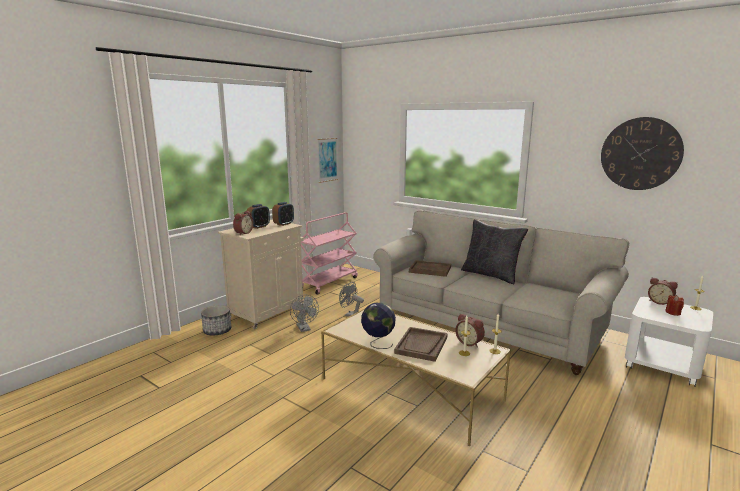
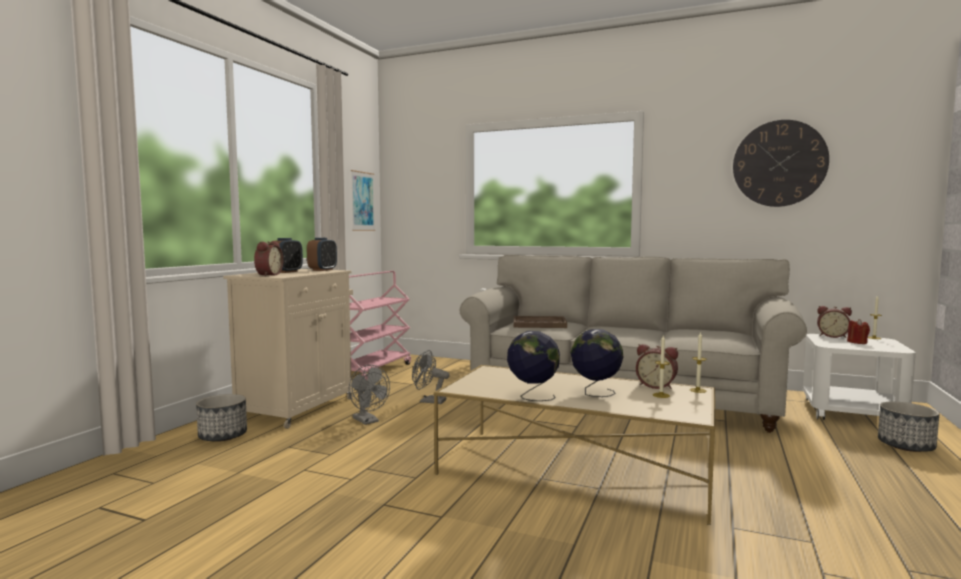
camera: 15 degrees left, 10 degrees down
brown tray [394,327,448,362] -> globe [571,329,624,397]
black pillow [461,220,528,284] -> none
none -> planter [878,402,939,452]

